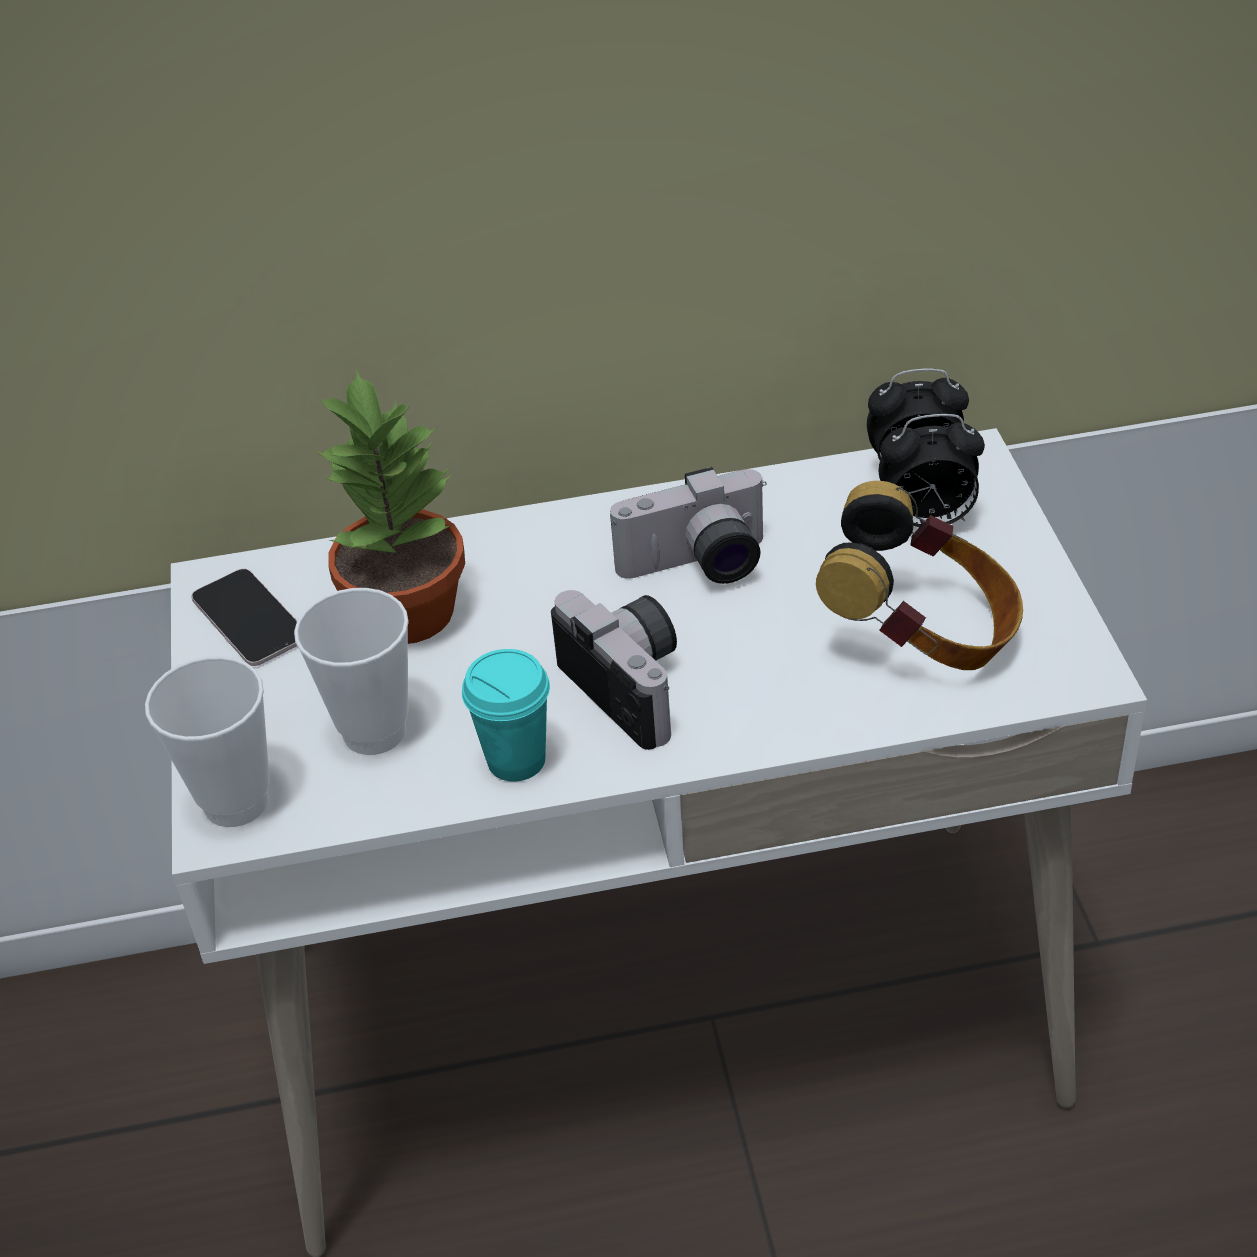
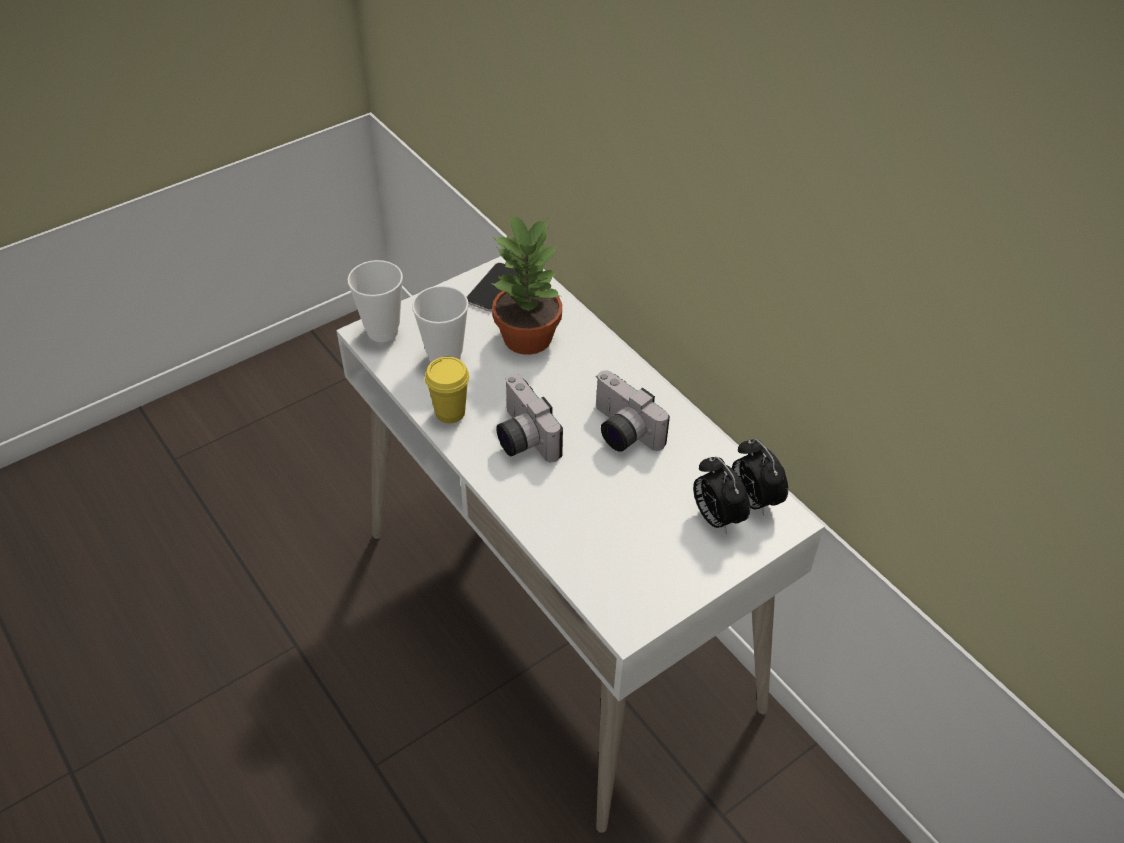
camera: 60 degrees right, 5 degrees up
turquoise cup [462,649,550,782] -> yellow cup [425,357,469,423]
camera [551,590,677,750] -> camera turned 120 degrees clockwise [496,374,563,462]
headphones [816,481,1023,670] -> none

